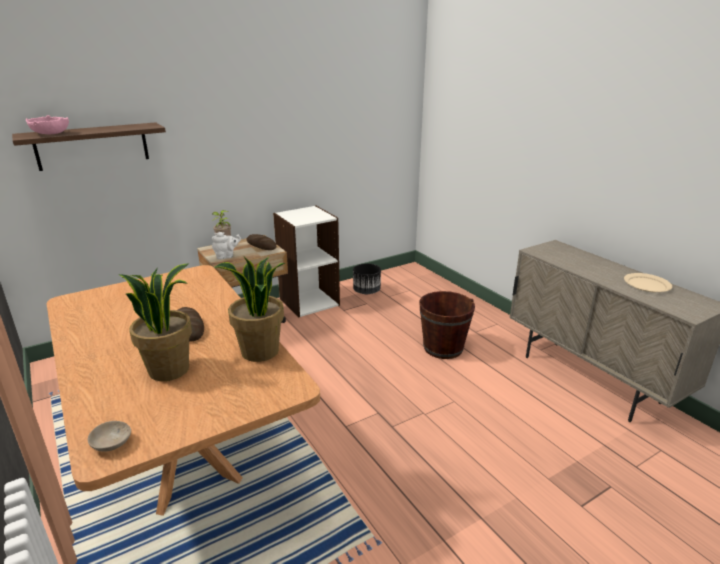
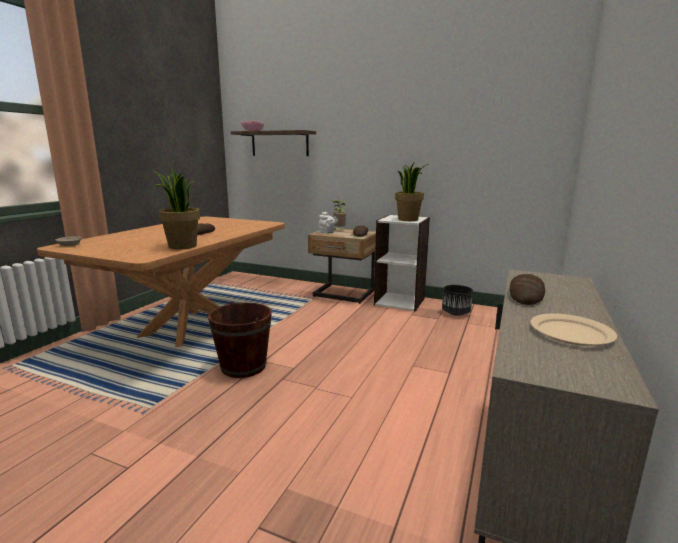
camera: 55 degrees right, 10 degrees down
potted plant [119,263,192,381] -> potted plant moved to [395,163,428,221]
brown bucket [419,291,475,359] -> brown bucket moved to [208,301,272,378]
none -> bread [510,274,545,305]

